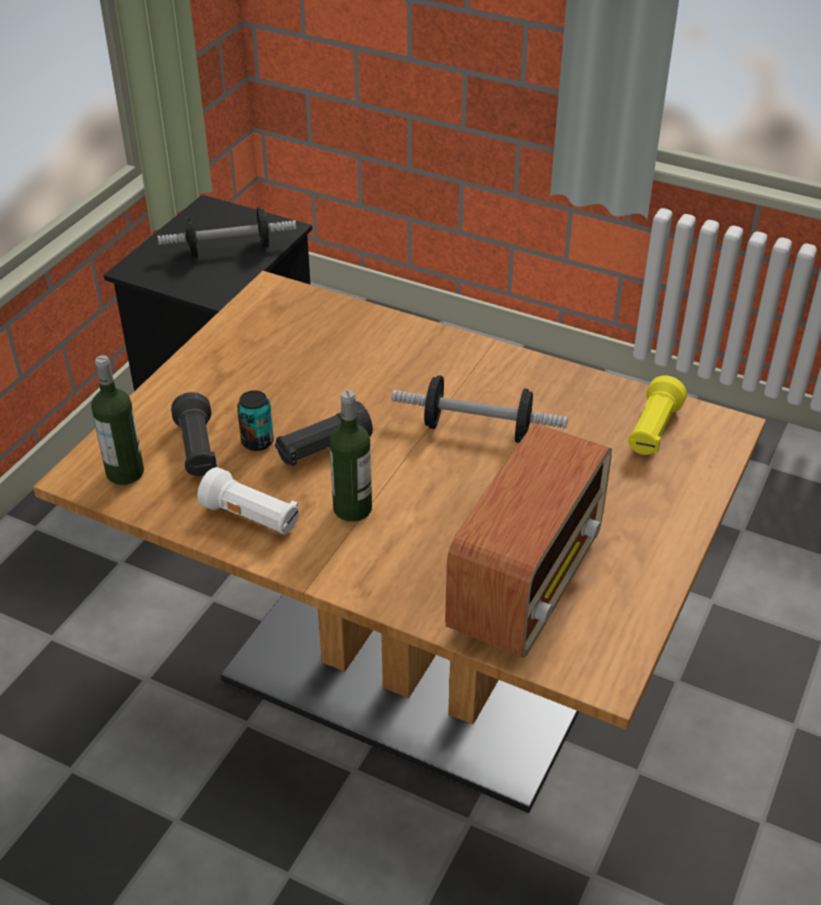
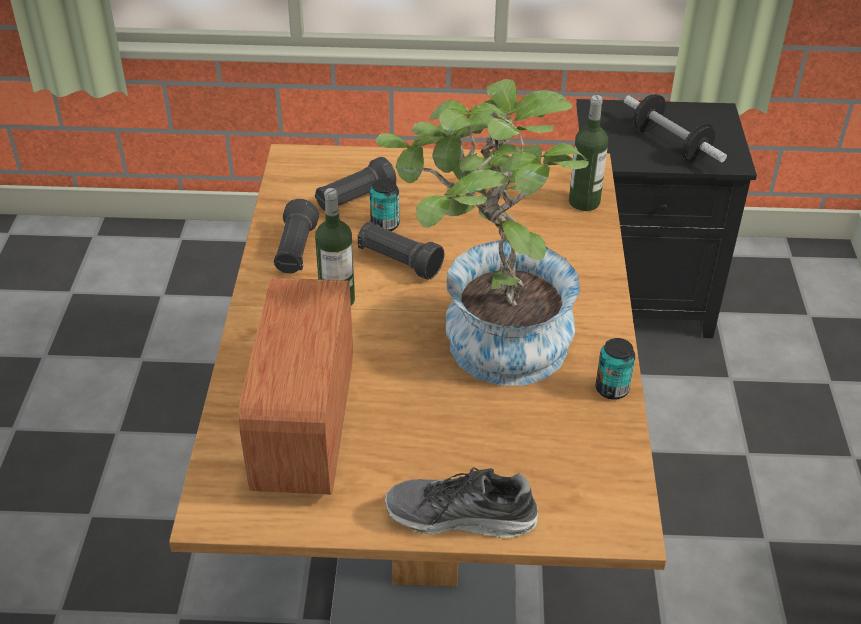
camera: 65 degrees right, 0 degrees up
bottle [91,355,144,485] -> bottle moved to [569,95,608,211]
white flashlight [197,467,299,535] -> black flashlight [274,199,319,274]
dumbbell [392,375,568,443] -> potted plant [376,79,589,386]
radio [445,423,612,657] -> radio turned 90 degrees clockwise [239,277,353,495]
yellow flashlight [628,375,687,455] -> none
none -> shoe [385,467,538,538]
none -> can [595,338,635,400]

